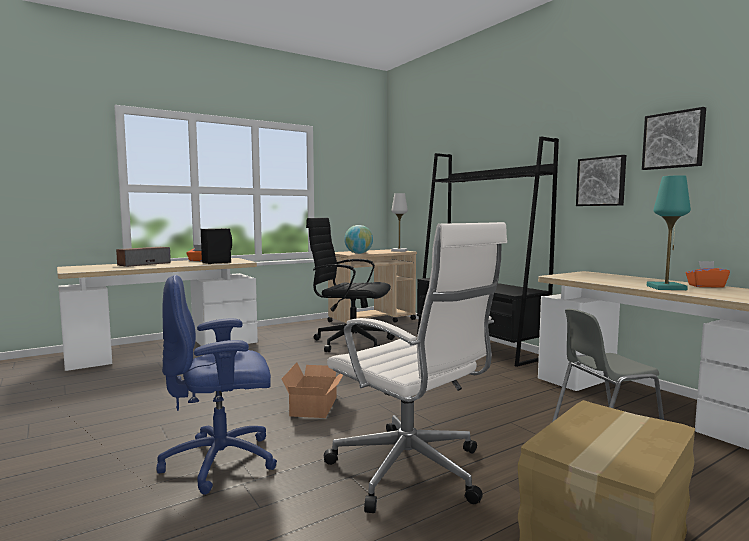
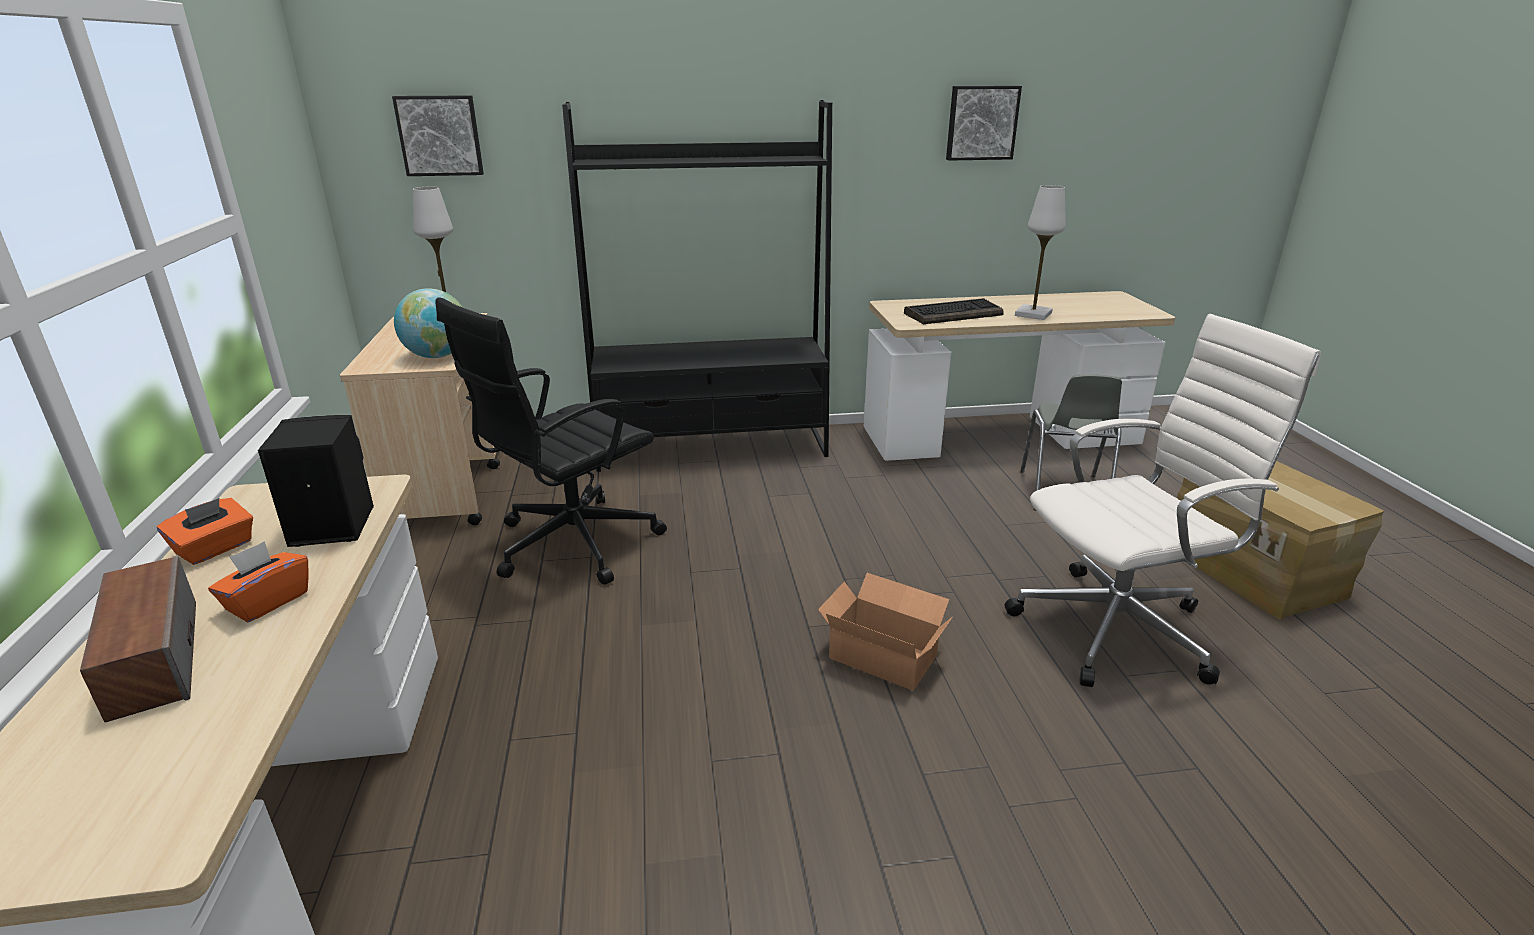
camera: 65 degrees left, 20 degrees up
blue office chair [157,275,277,495] -> none
picture [576,155,626,206] -> picture moved to [392,95,484,176]
turquoise table lamp [647,175,691,290] -> white table lamp [1015,185,1066,320]
orange tissue box [686,261,730,288] -> orange tissue box moved to [208,541,309,622]
none -> keyboard [904,298,1004,324]

